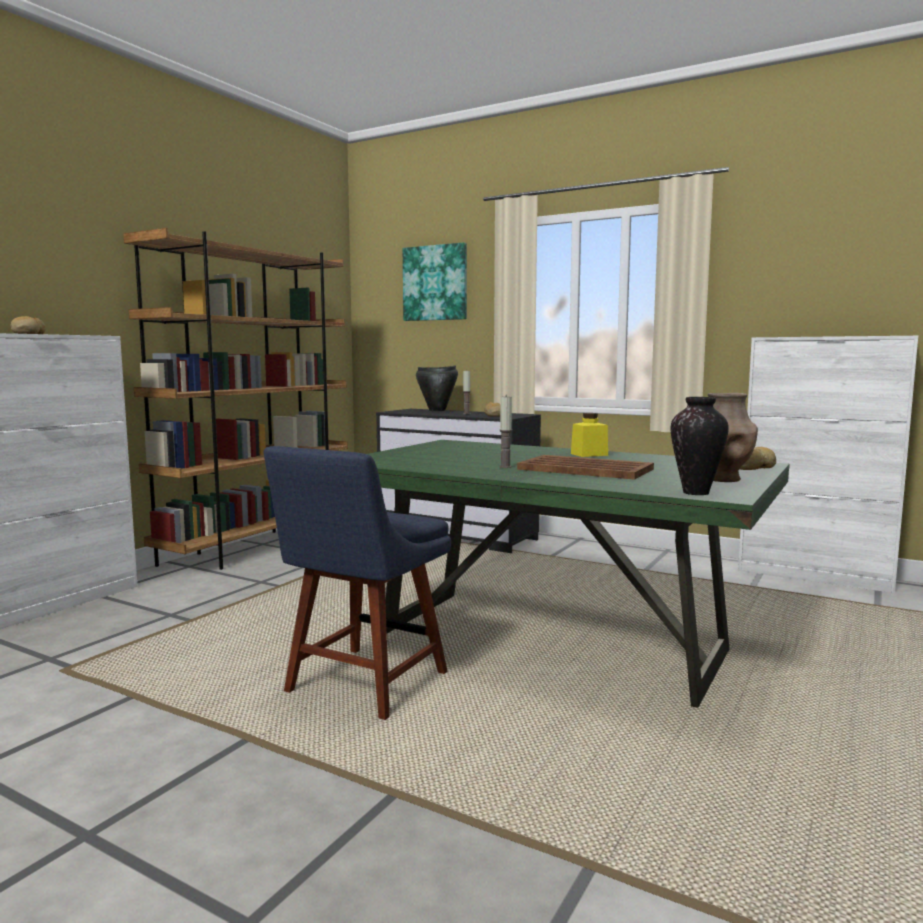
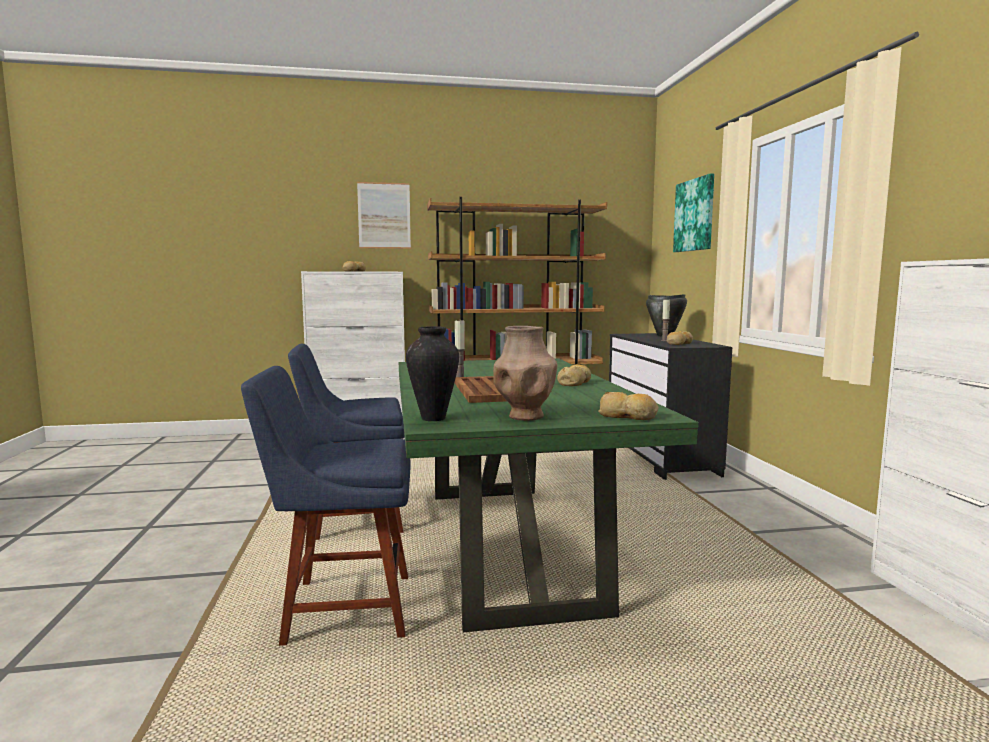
camera: 50 degrees right, 0 degrees up
yellow jar [571,413,608,457] -> bread [557,364,591,386]
none -> blue chair [241,366,411,646]
none -> picture [357,182,411,249]

